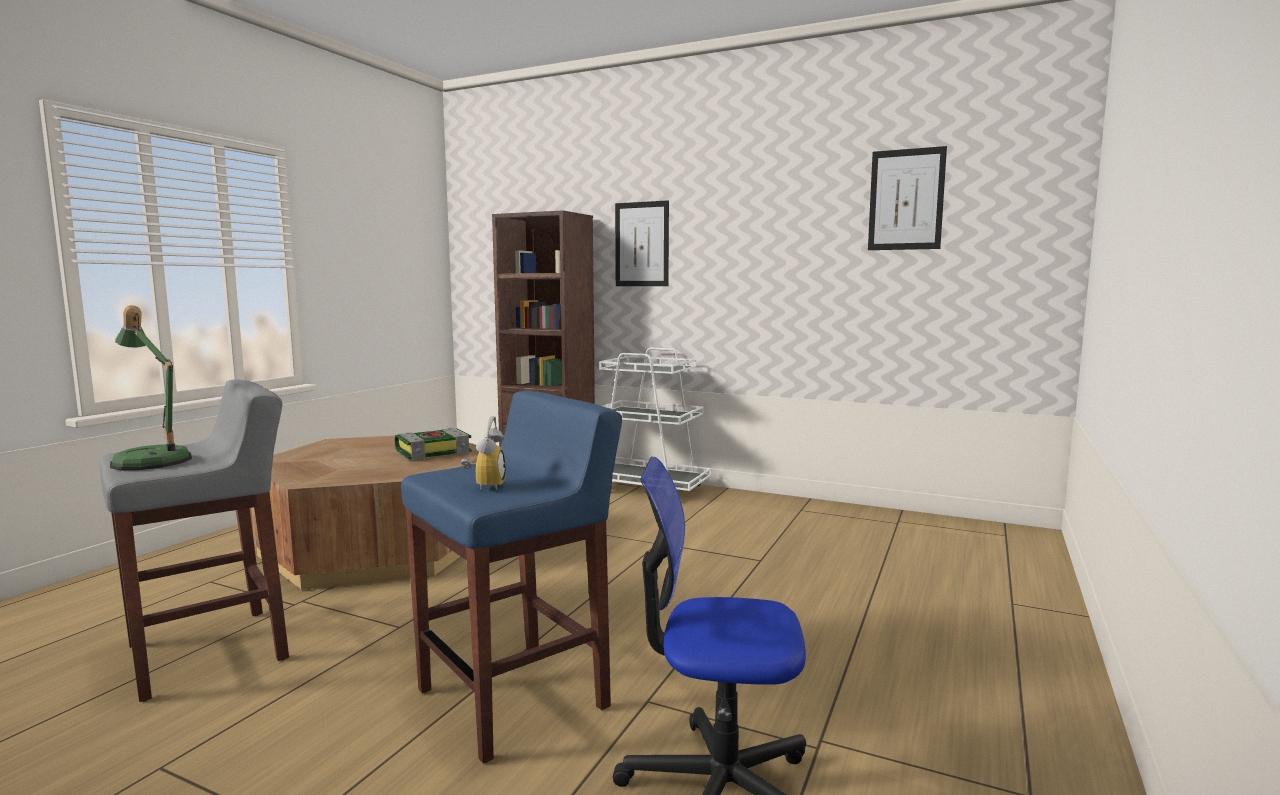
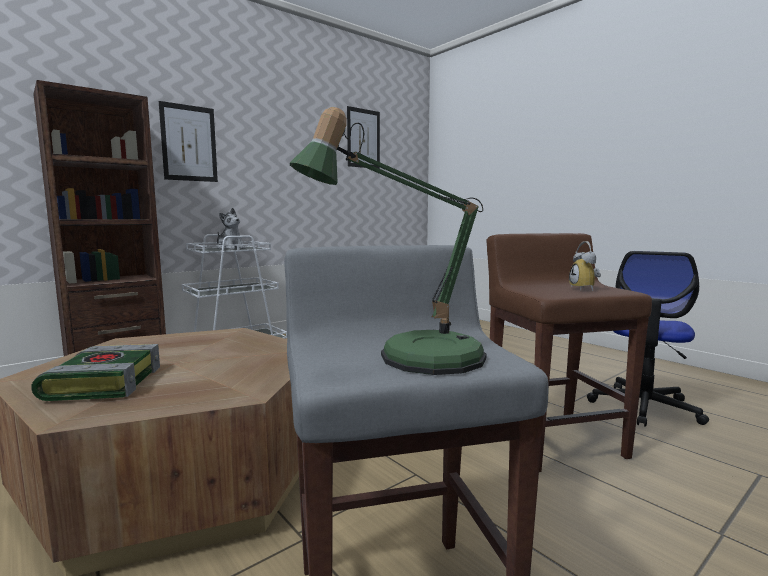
camera: 65 degrees left, 0 degrees up
book [395,428,472,460] -> book moved to [31,344,160,401]
blue stool [401,391,622,764] -> brown stool [487,233,652,472]
alarm clock [461,416,506,490] -> alarm clock turned 120 degrees counterclockwise [569,241,601,291]
none -> plush toy [216,208,246,249]

